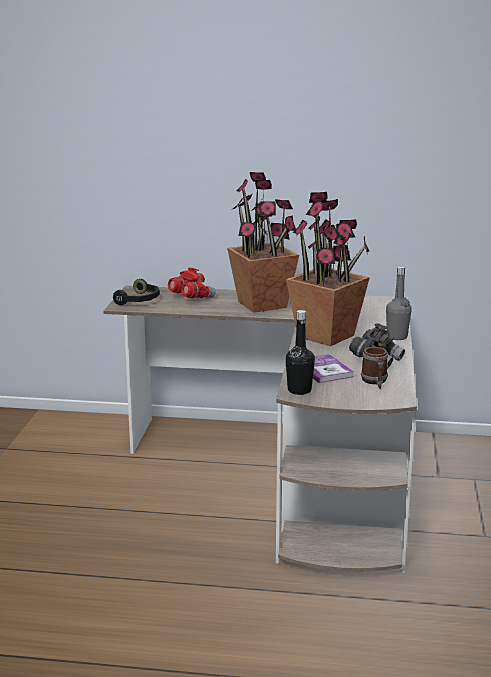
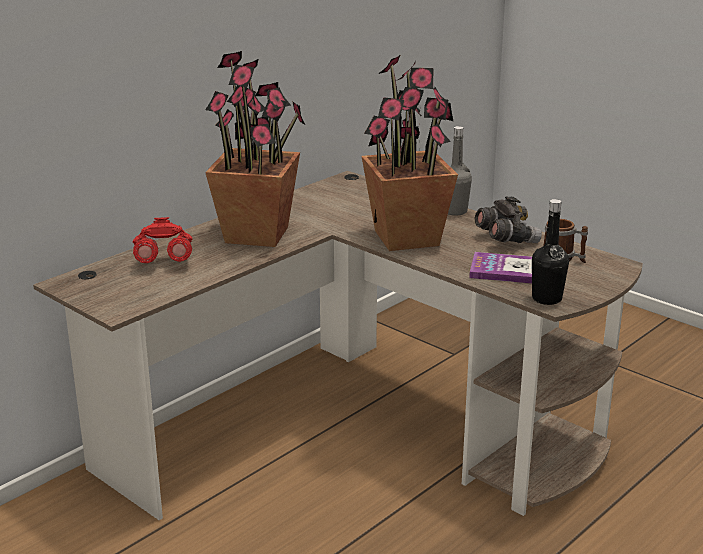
camera: 55 degrees left, 5 degrees up
black headphones [113,279,160,305] -> none

